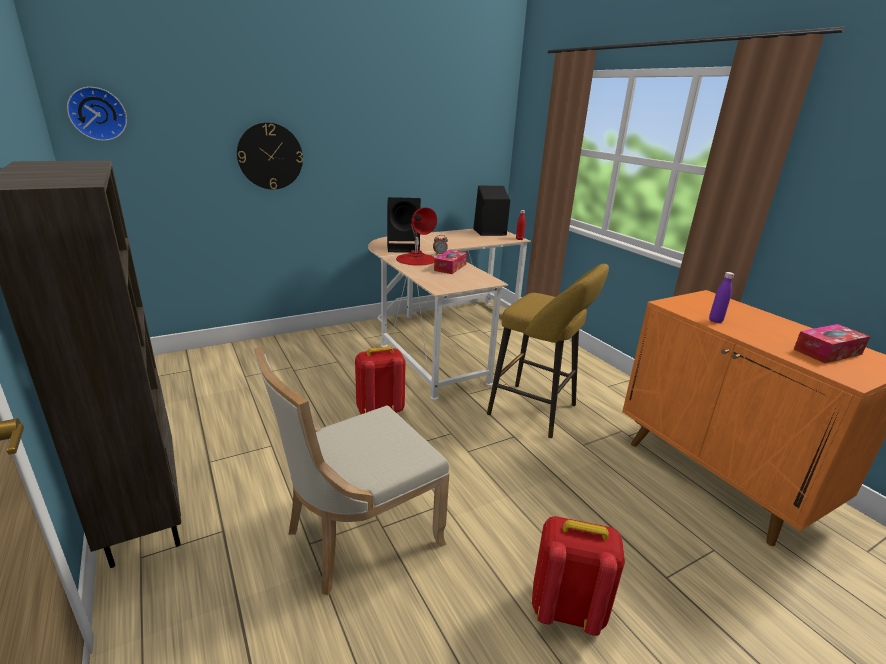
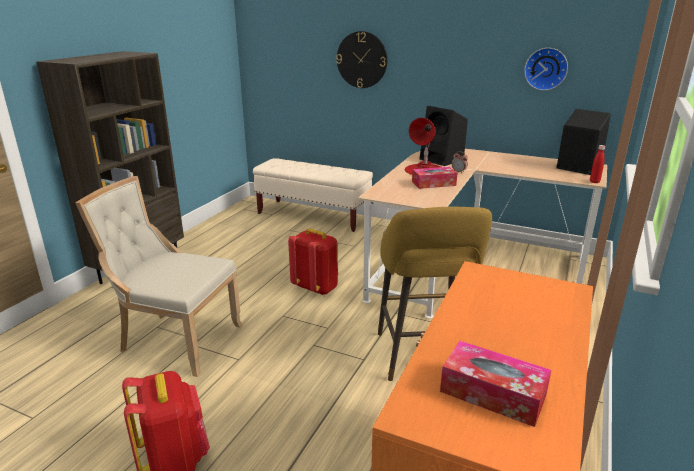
camera: 55 degrees right, 0 degrees up
wall clock [67,87,127,141] -> wall clock moved to [524,48,568,91]
purple bottle [709,272,734,323] -> none
none -> beige bench [253,158,373,232]

